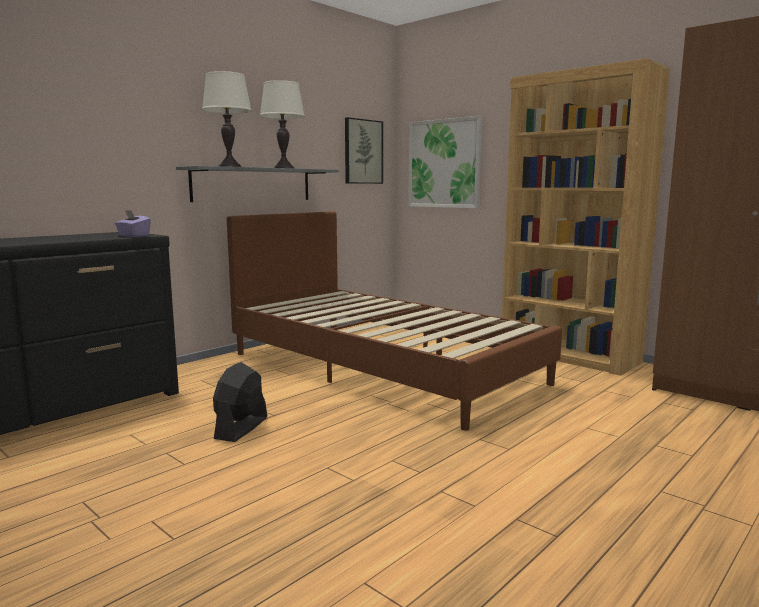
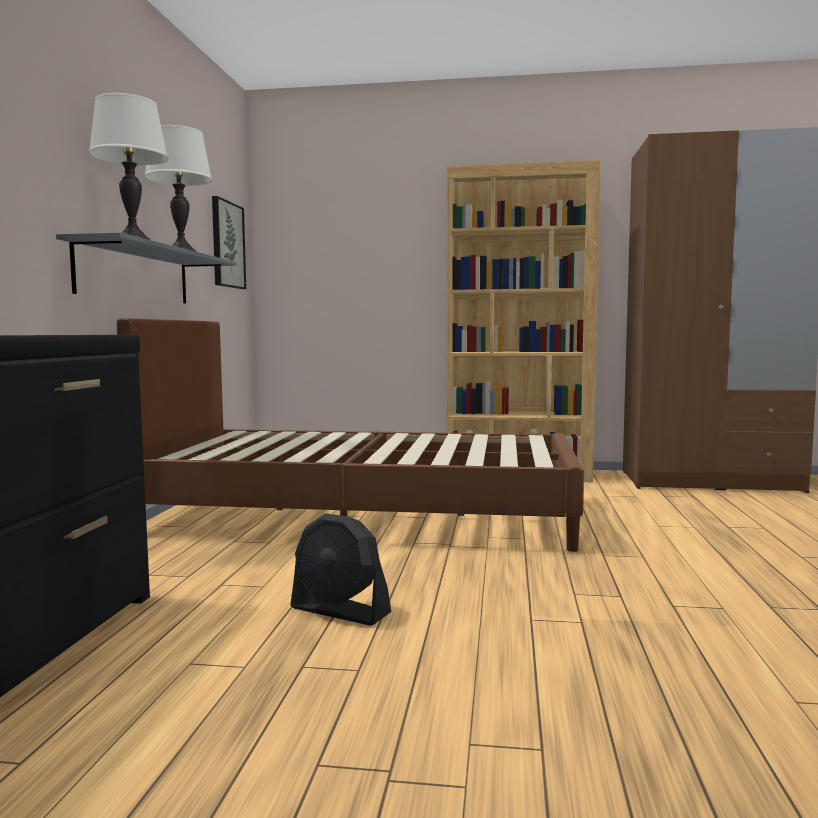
camera: 35 degrees left, 5 degrees down
purple tissue box [115,210,151,237] -> none
black fan [213,362,267,442] -> black fan turned 45 degrees counterclockwise [290,513,391,626]
picture [408,116,482,209] -> none

